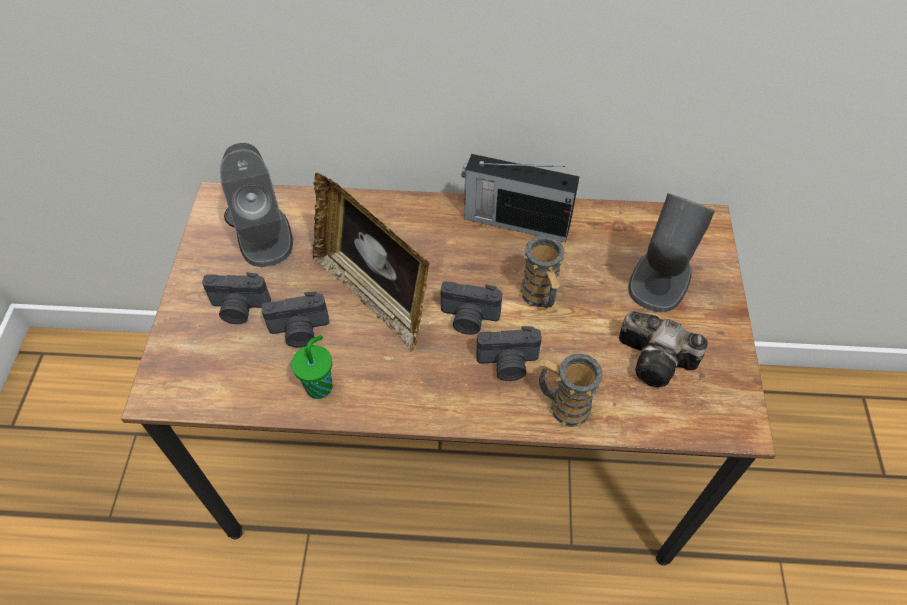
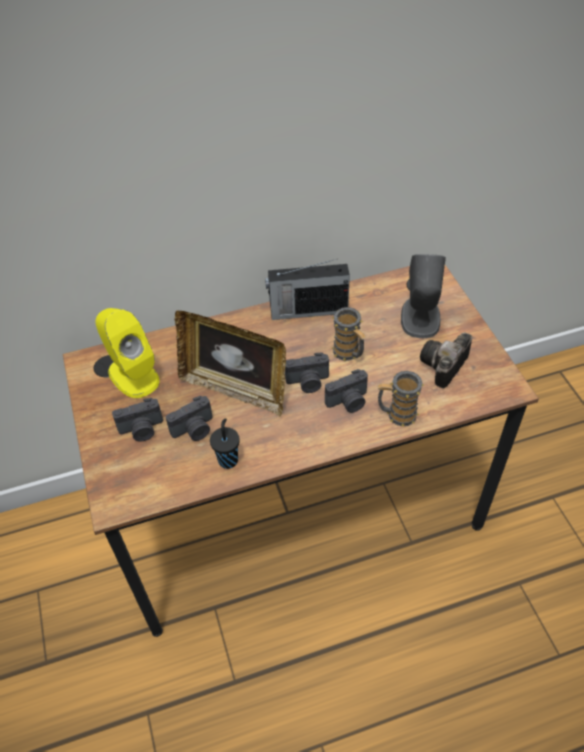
camera: 20 degrees left, 5 degrees down
grey speaker [220,143,293,267] -> yellow speaker [96,308,160,398]
green cup [291,335,332,399] -> black cup [210,418,239,469]
camera [619,311,708,387] -> camera turned 120 degrees clockwise [420,333,472,388]

